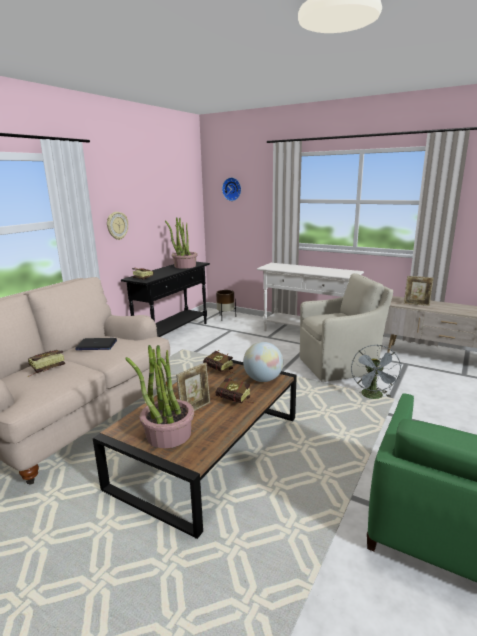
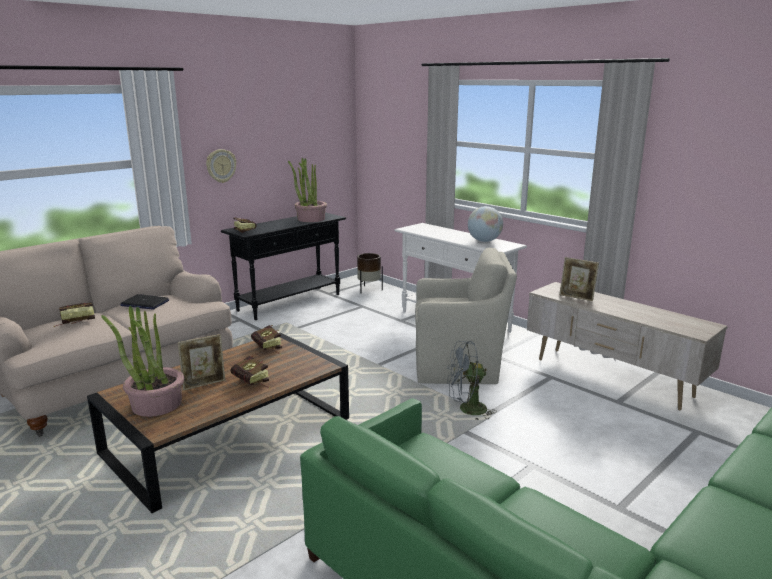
camera: 15 degrees right, 0 degrees up
wall clock [222,177,241,201] -> none
globe [243,342,283,382] -> globe moved to [468,206,503,242]
grey fan [351,345,402,399] -> grey fan turned 60 degrees clockwise [447,341,497,421]

